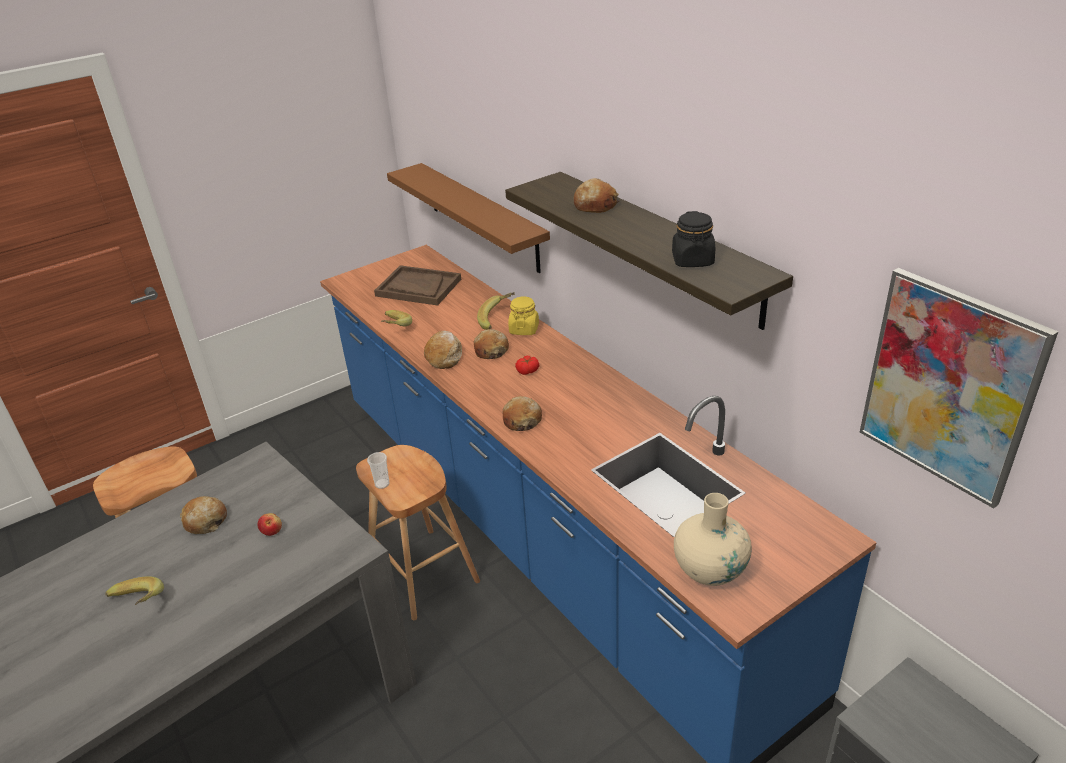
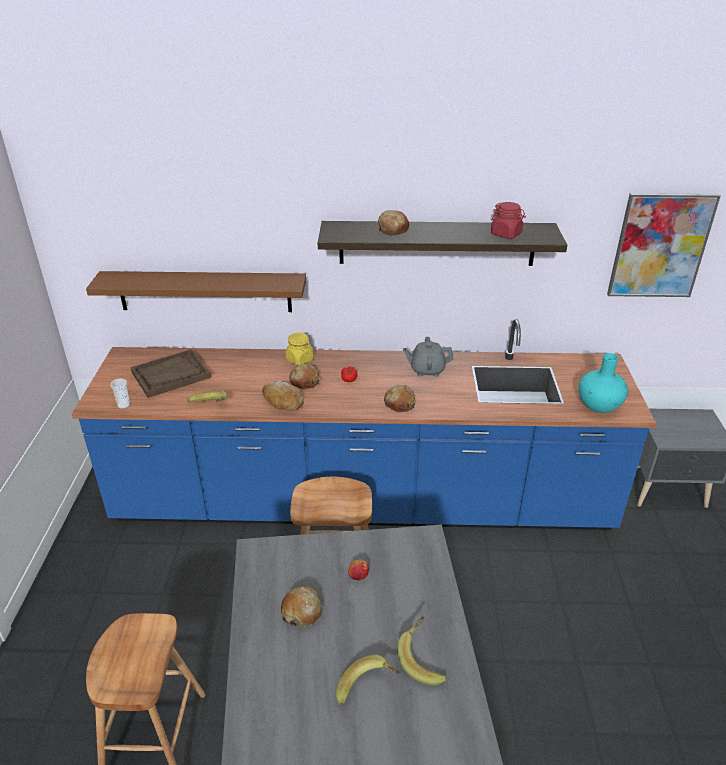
camera: 55 degrees left, 0 degrees up
cup [367,452,390,489] -> cup moved to [110,378,130,409]
banana [477,292,515,330] -> banana moved to [397,616,447,686]
black jar [672,211,715,267] -> red jar [491,202,526,239]
beige vase [674,493,752,586] -> turquoise vase [579,353,628,413]
none -> grey teapot [403,337,454,377]

